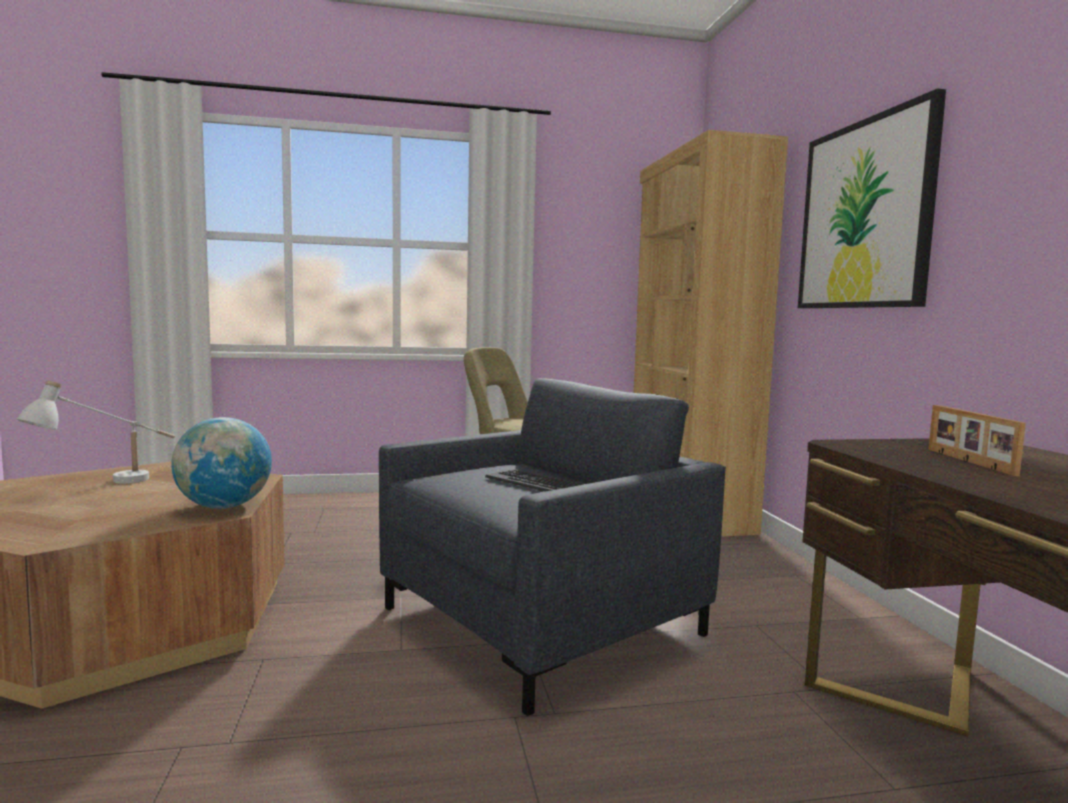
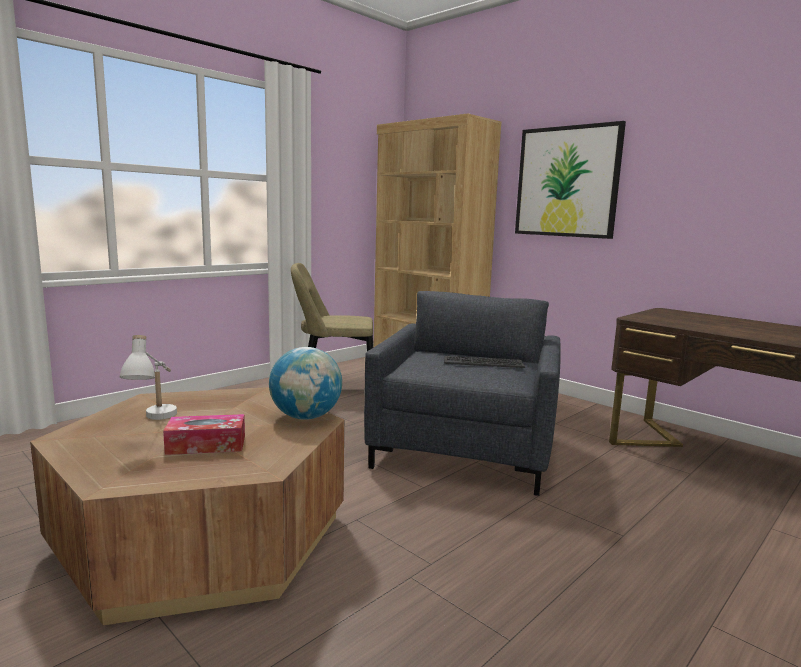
camera: 35 degrees left, 5 degrees up
picture frame [928,405,1026,476] -> none
none -> tissue box [163,414,245,455]

